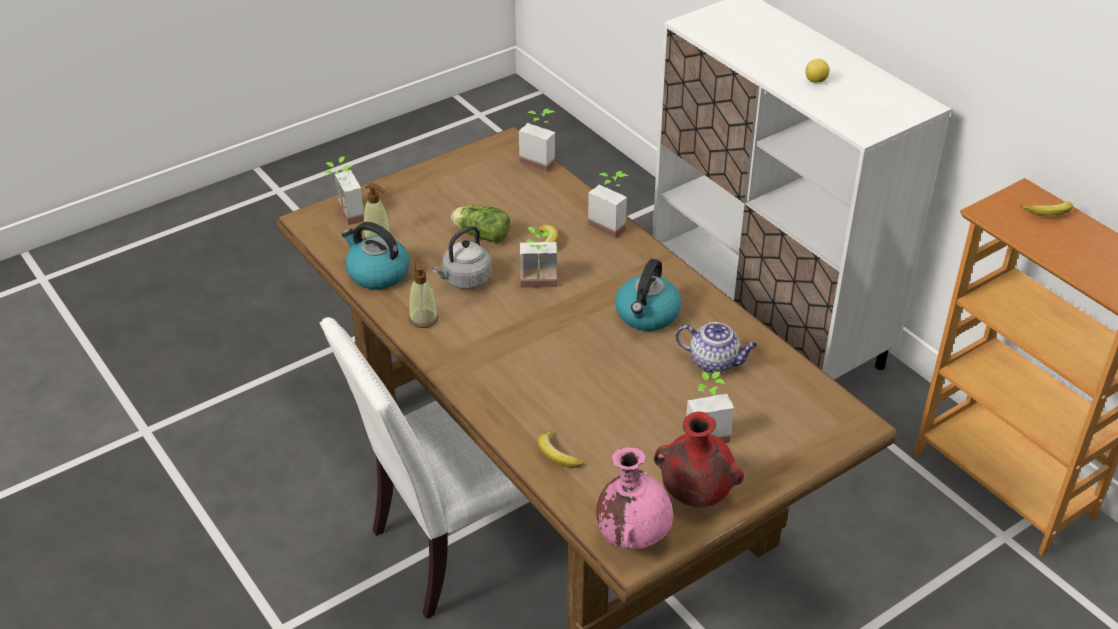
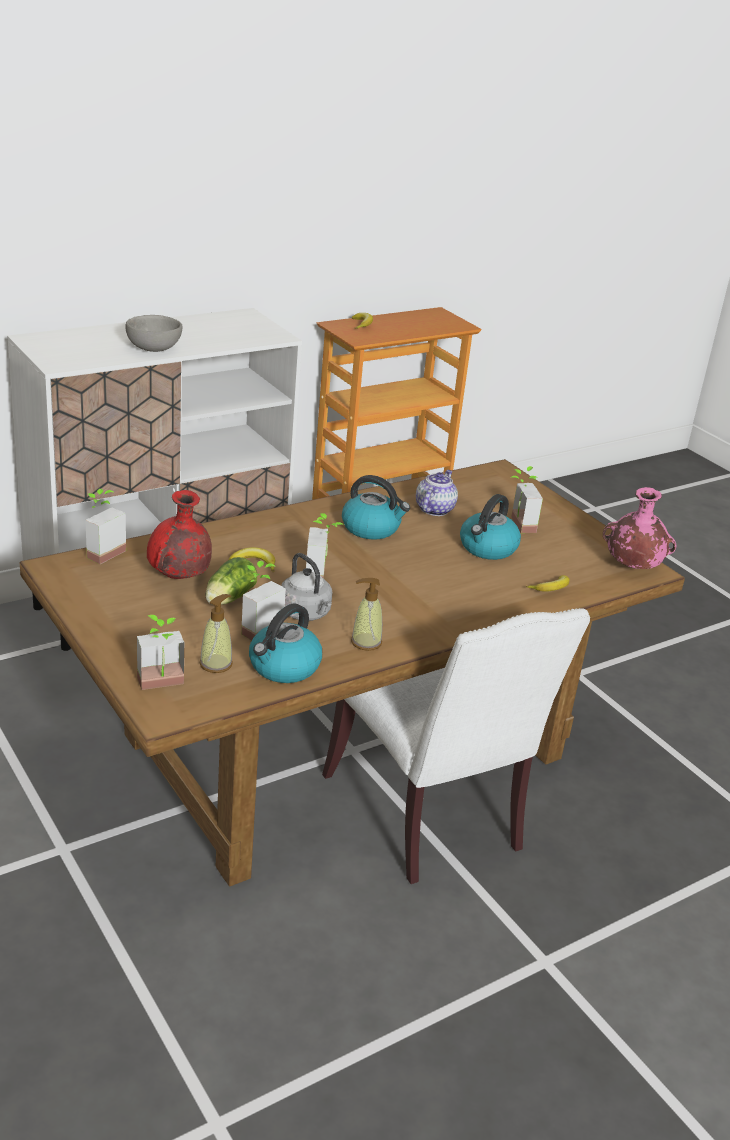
camera: 90 degrees left, 10 degrees down
potted plant [588,171,628,239] -> potted plant moved to [241,561,286,641]
red vase [654,411,744,507] -> red vase moved to [147,490,212,579]
lemon [806,59,830,83] -> none
none -> grey bowl [125,315,182,352]
none -> kettle [460,494,521,560]

